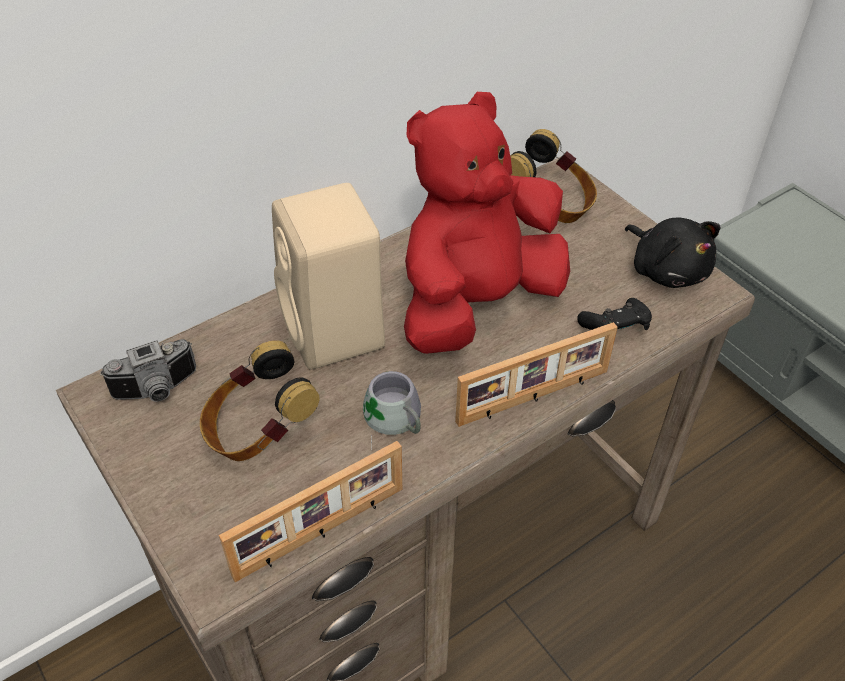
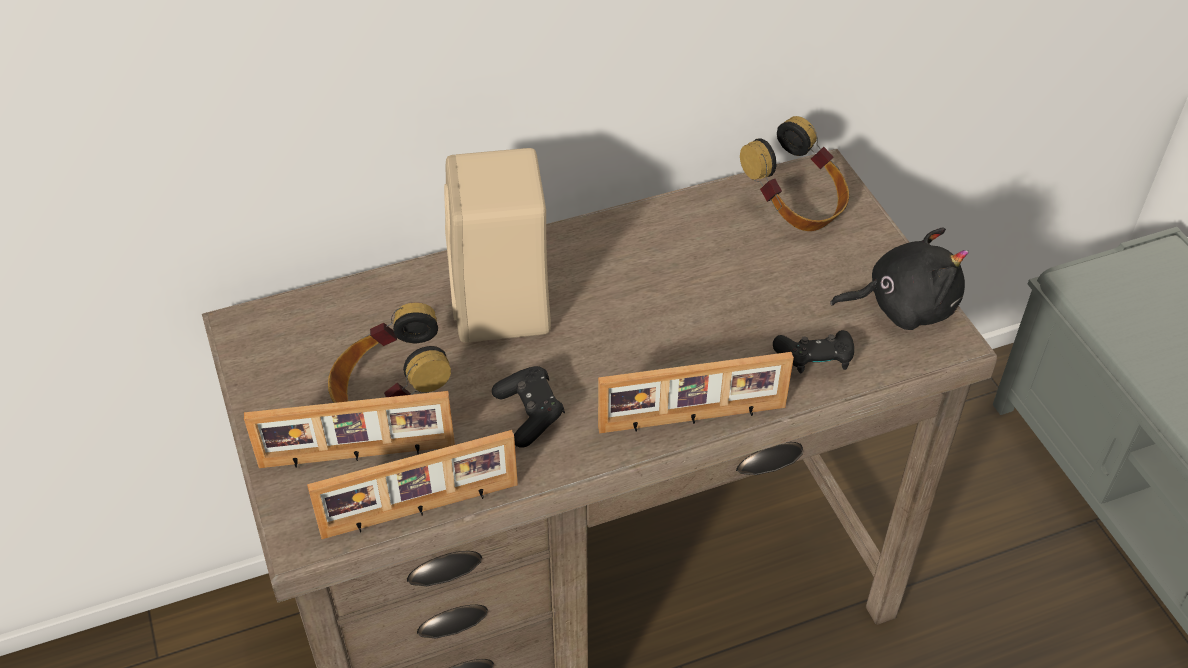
camera: 15 degrees right, 0 degrees up
camera [100,339,196,402] -> none
grey mug [363,371,421,451] -> black game controller [492,366,565,448]
red plush toy [404,92,570,354] -> none
black plush toy [625,218,721,288] -> black plush toy turned 75 degrees counterclockwise [830,228,969,330]
none -> picture frame [244,391,455,468]

